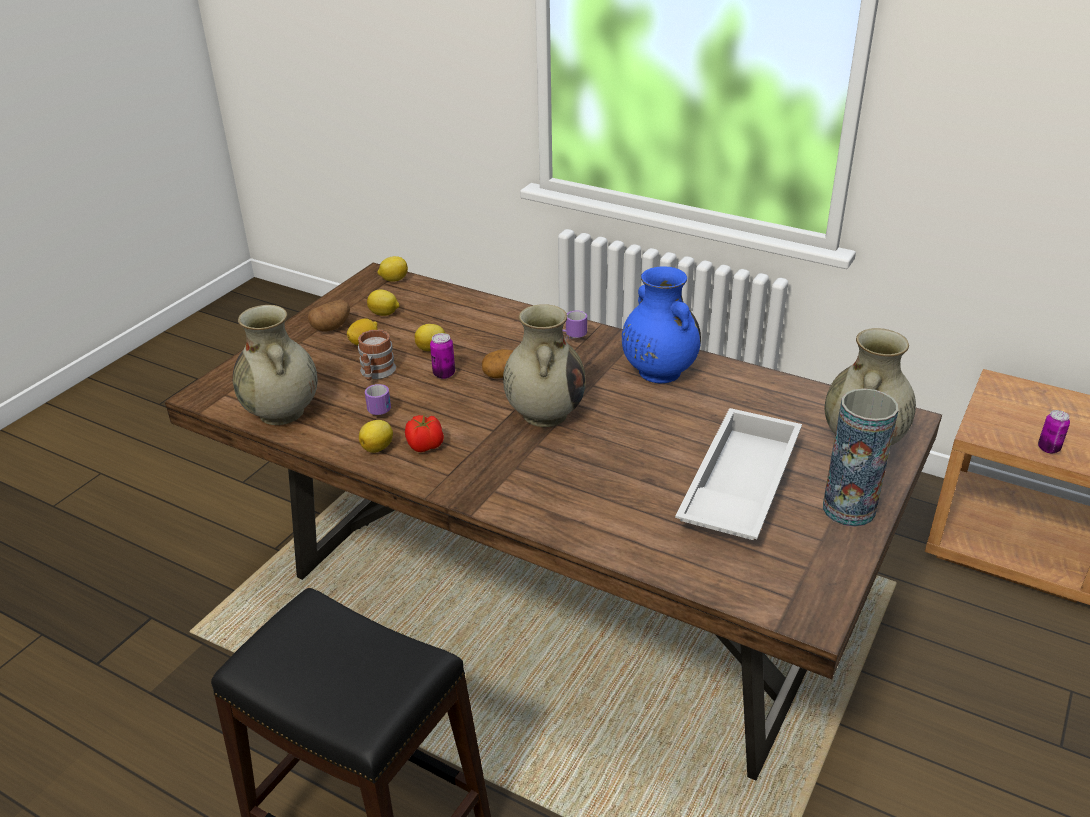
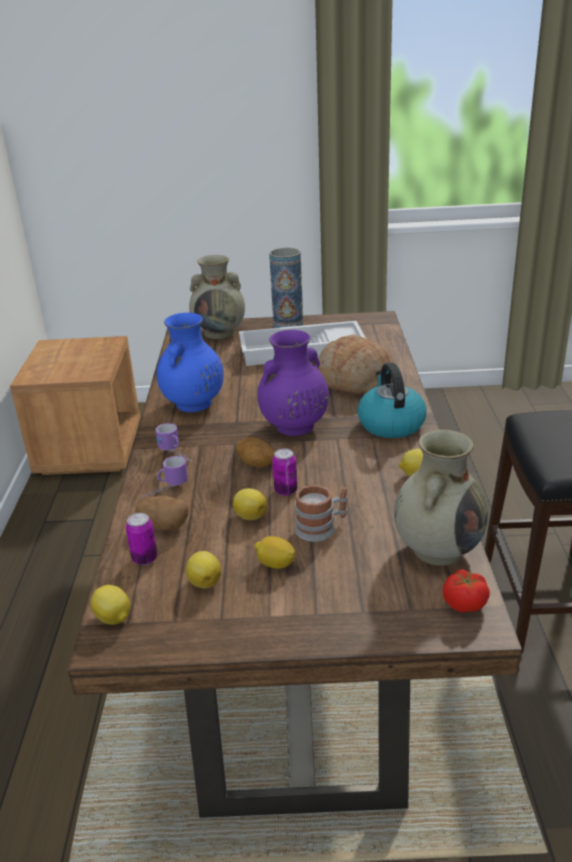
camera: 120 degrees left, 5 degrees down
potato [308,300,350,332] -> potato moved to [135,496,189,530]
mug [365,384,391,415] -> mug moved to [141,456,188,498]
tomato [405,414,444,452] -> tomato moved to [443,569,490,613]
beige vase [503,304,586,427] -> purple vase [257,330,329,436]
can [1038,410,1070,453] -> can moved to [126,513,157,565]
none -> bread [318,334,394,394]
none -> kettle [357,363,427,438]

